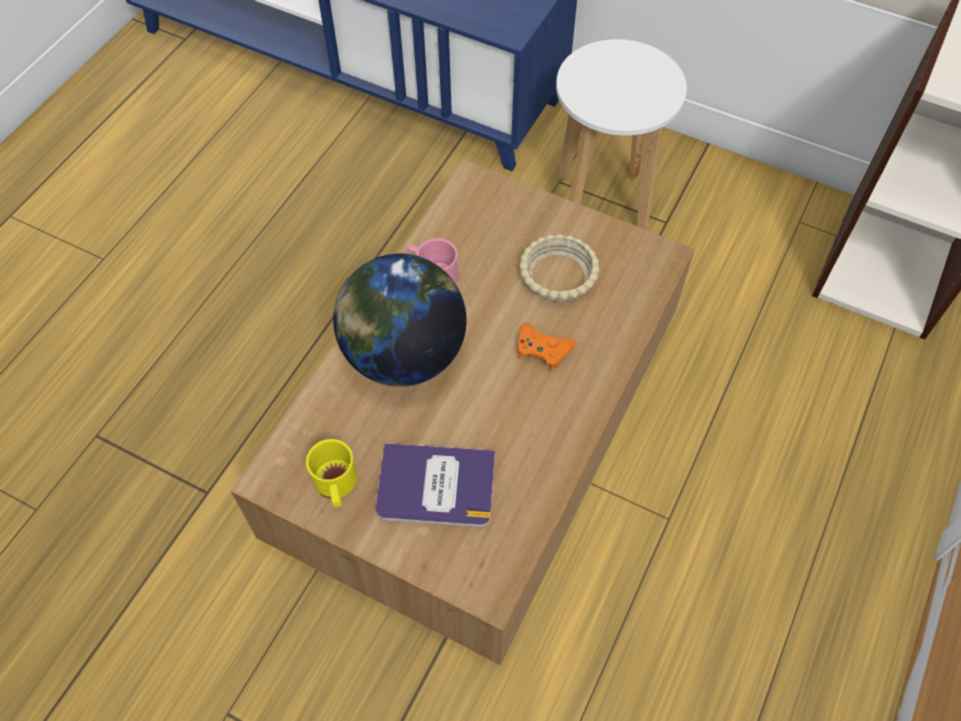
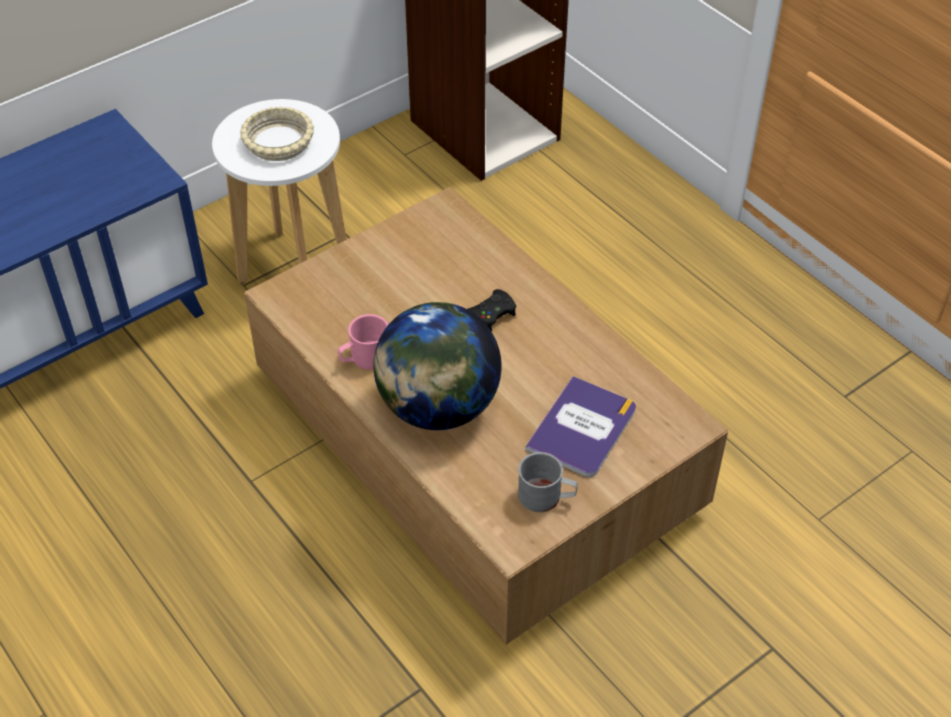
camera: 65 degrees left, 10 degrees down
yellow mug [306,439,357,508] -> grey mug [518,452,578,512]
orange game controller [517,323,576,371] -> black game controller [468,289,516,331]
beige bowl [519,234,600,302] -> beige bowl moved to [240,106,314,161]

